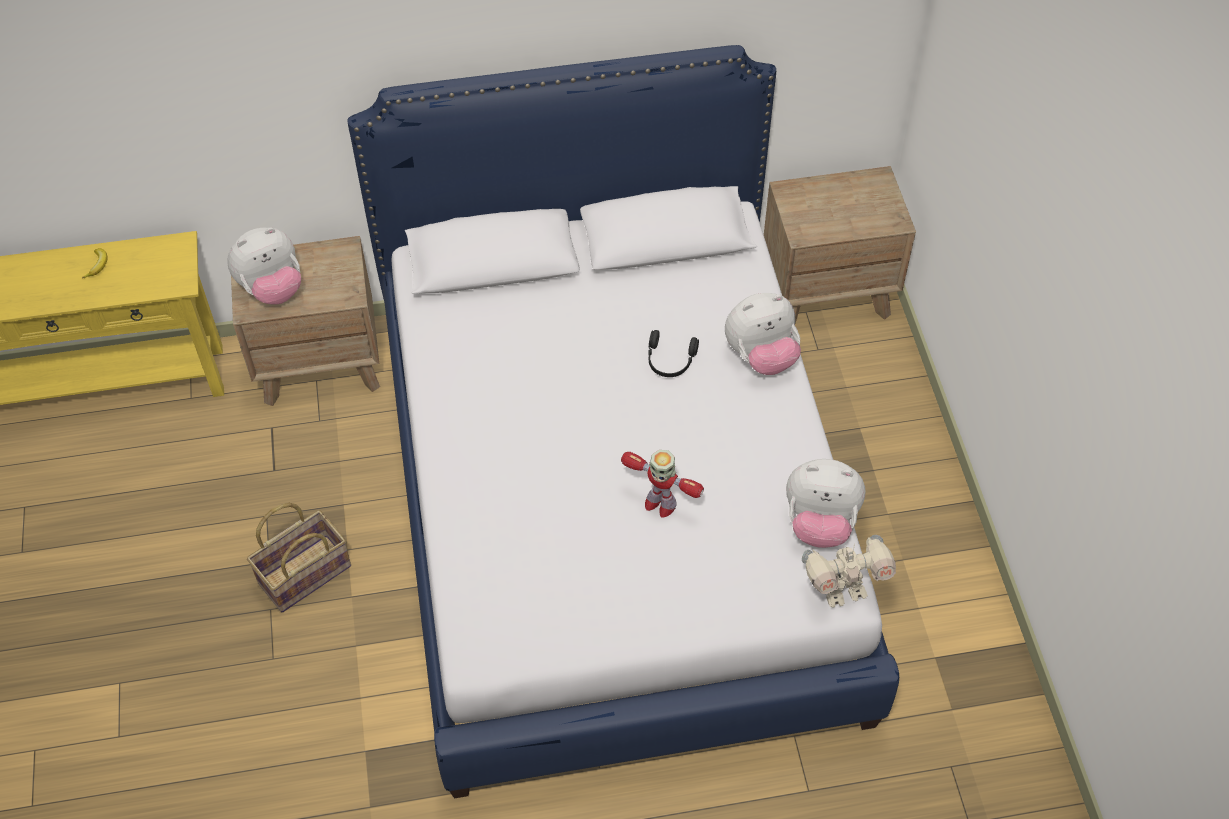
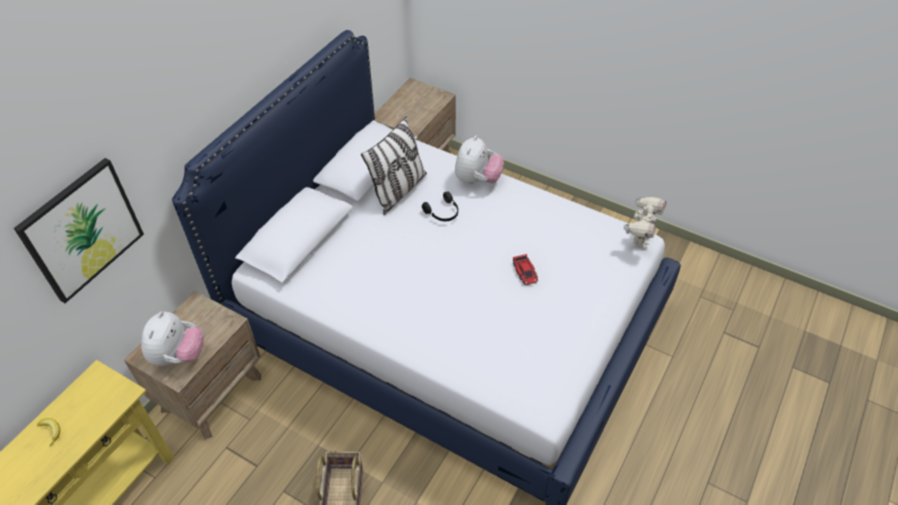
camera: 50 degrees left, 5 degrees down
toy robot [621,450,704,518] -> toy car [513,254,538,285]
plush toy [786,459,865,548] -> none
none -> picture [14,158,144,303]
none -> pillow [361,116,427,215]

